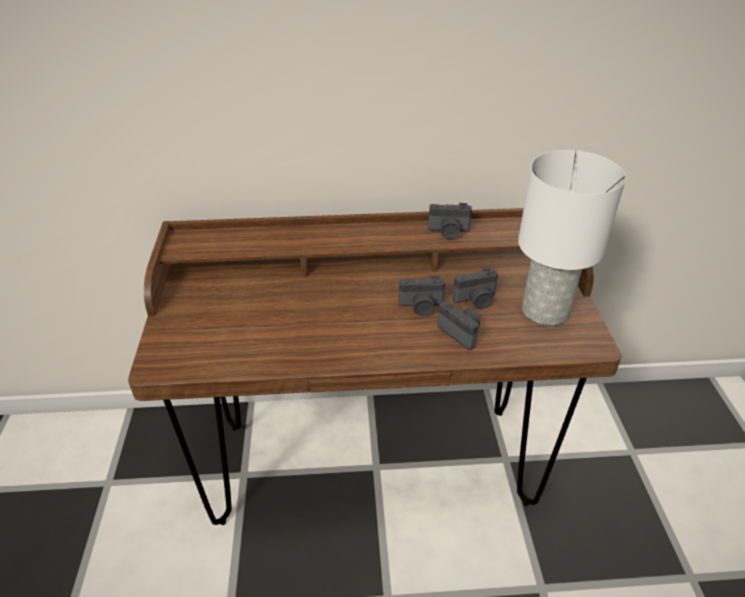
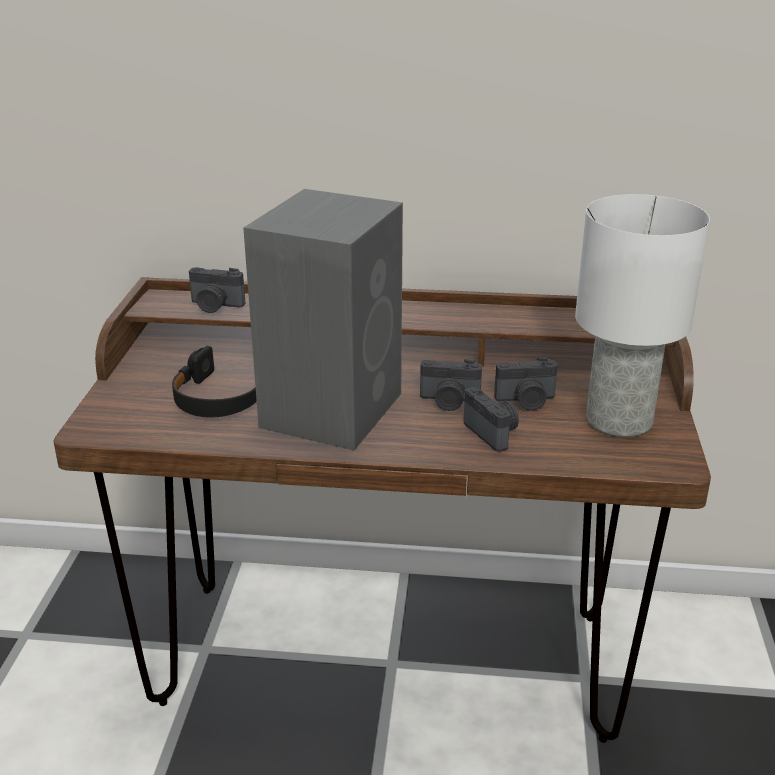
camera: 10 degrees right, 10 degrees down
camera [428,203,472,239] -> camera moved to [189,267,245,313]
none -> black headphones [172,346,257,418]
none -> grey speaker [243,189,403,451]

